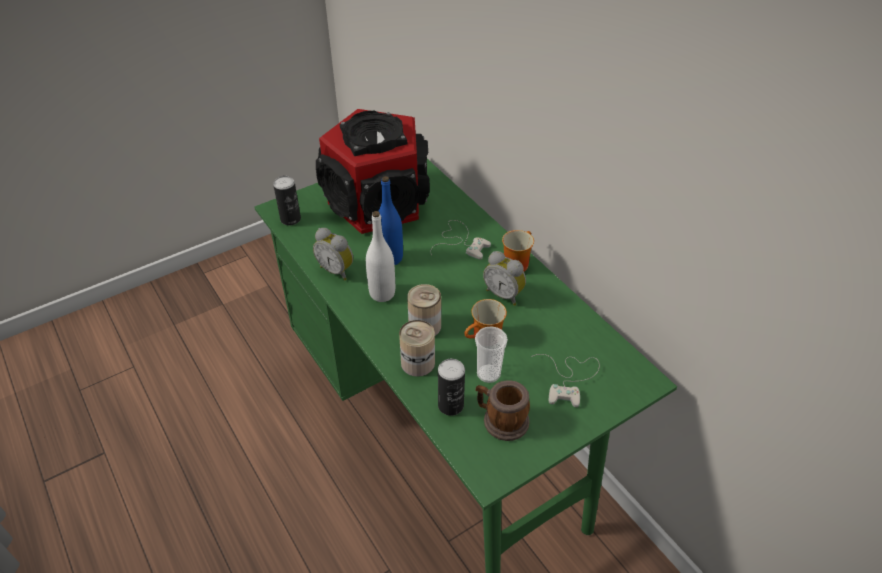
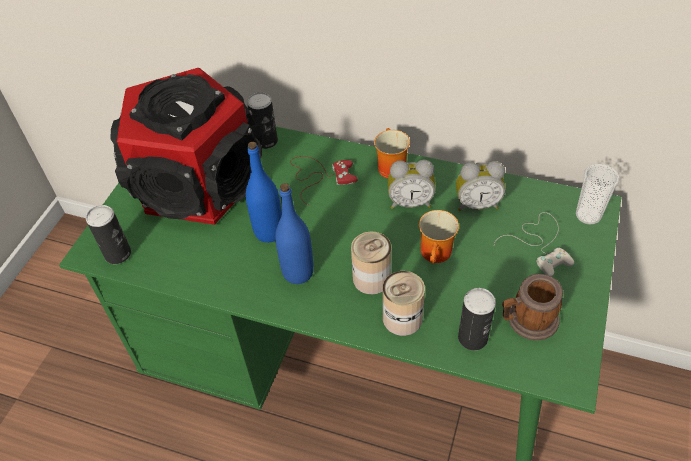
camera: 35 degrees left, 5 degrees up
alarm clock [313,228,353,280] -> alarm clock moved to [456,161,506,211]
white bottle [366,211,395,302] -> blue bottle [275,183,314,284]
white game controller [431,220,491,260] -> red game controller [290,156,357,205]
cup [475,326,508,383] -> cup moved to [576,164,620,225]
none -> can [247,92,278,149]

